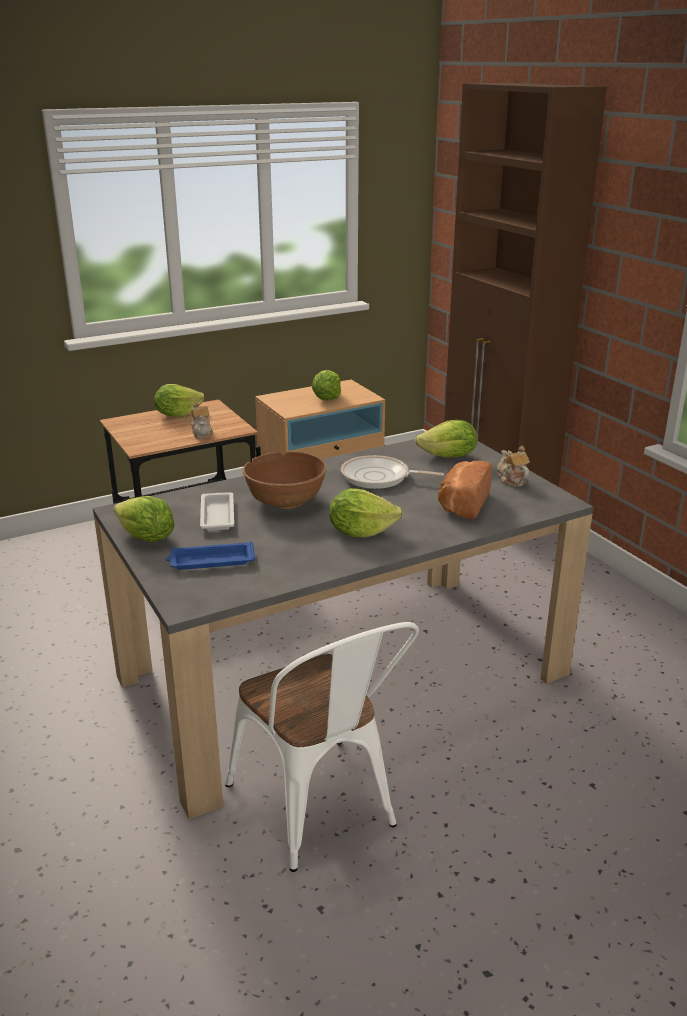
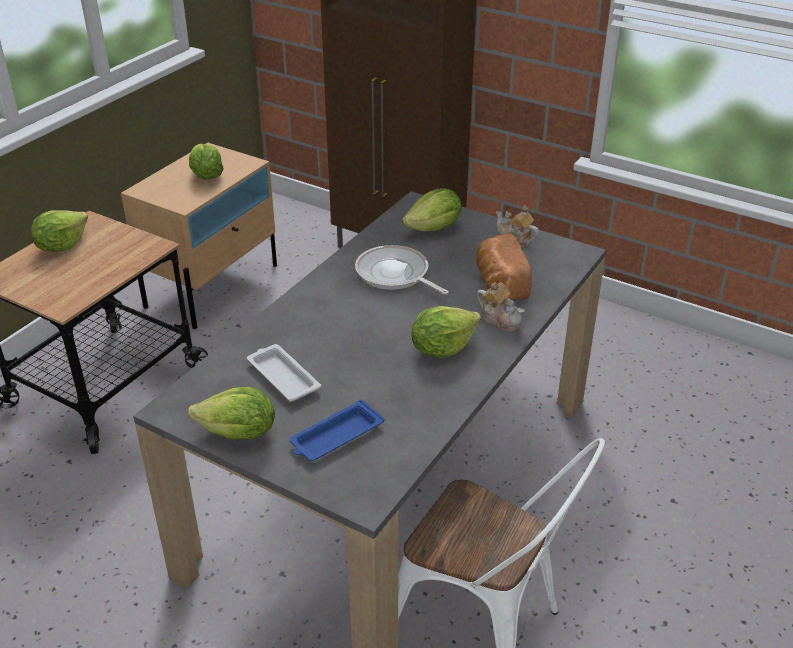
camera: 30 degrees left, 10 degrees up
teapot [191,402,213,439] -> teapot moved to [477,282,525,332]
brown bowl [242,451,327,509] -> none
frying pan [341,455,444,489] -> frying pan turned 60 degrees clockwise [355,245,449,295]

